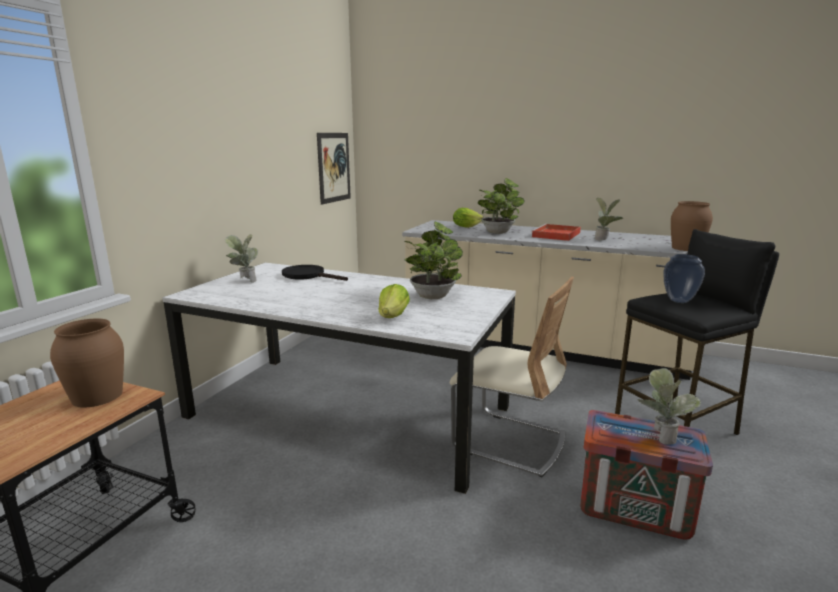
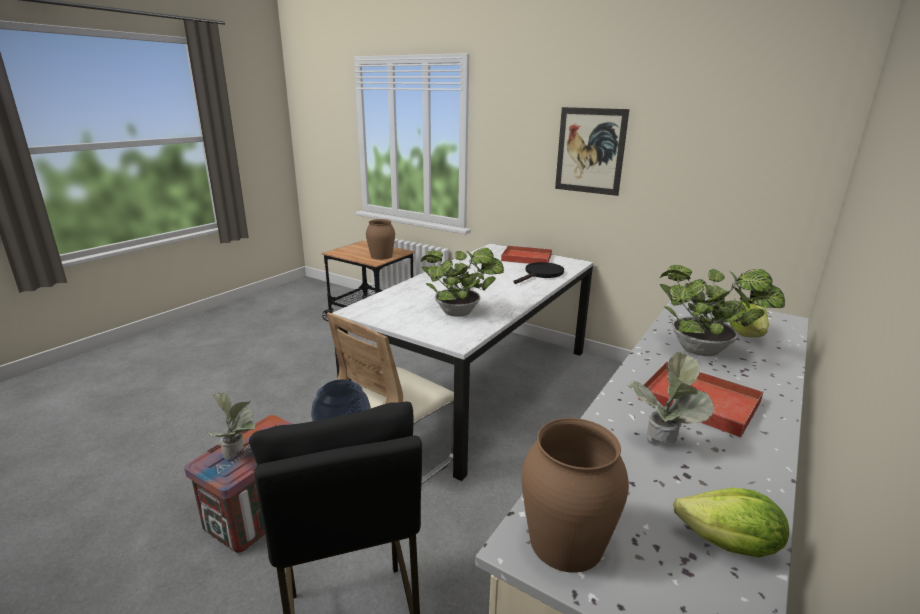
camera: 100 degrees right, 5 degrees up
potted plant [225,234,258,282] -> red tray [501,245,552,264]
picture [317,133,351,205] -> picture moved to [555,107,629,196]
lettuce [379,284,410,318] -> lettuce moved to [673,488,789,558]

